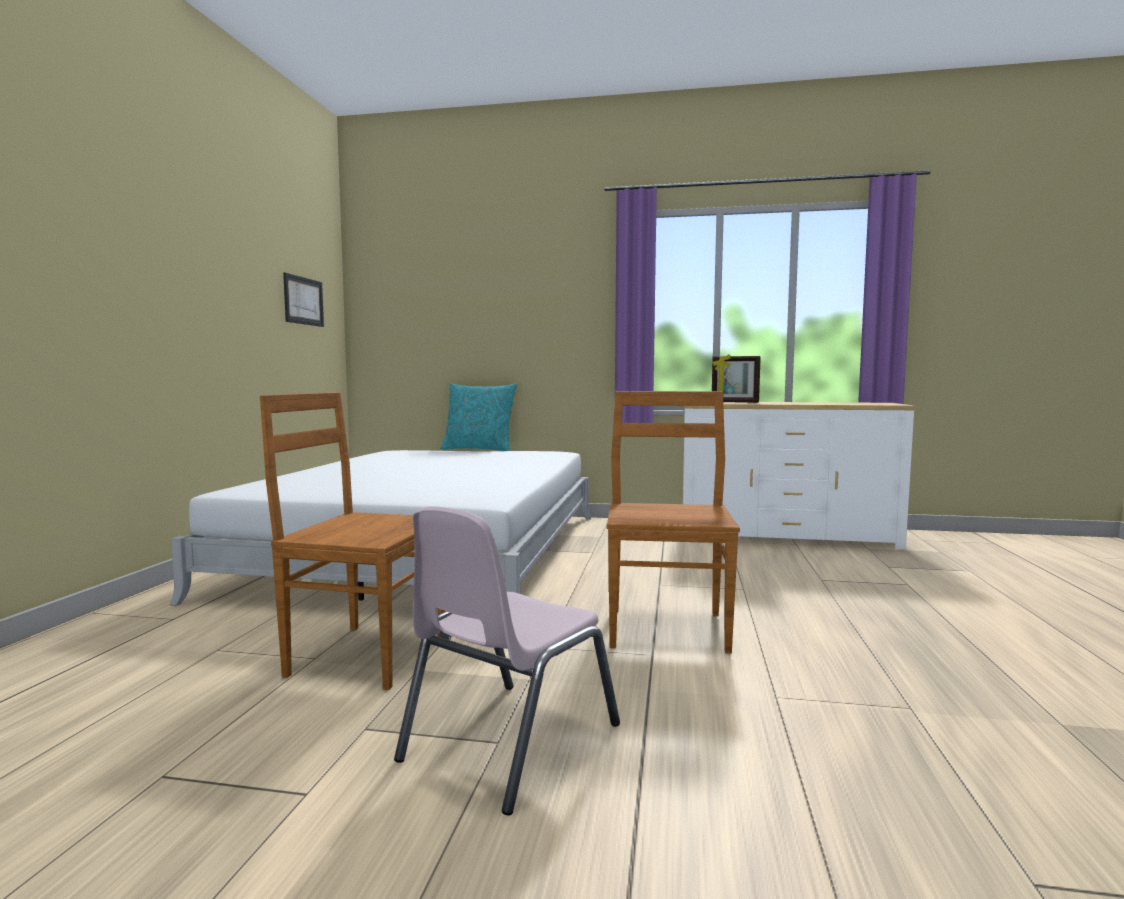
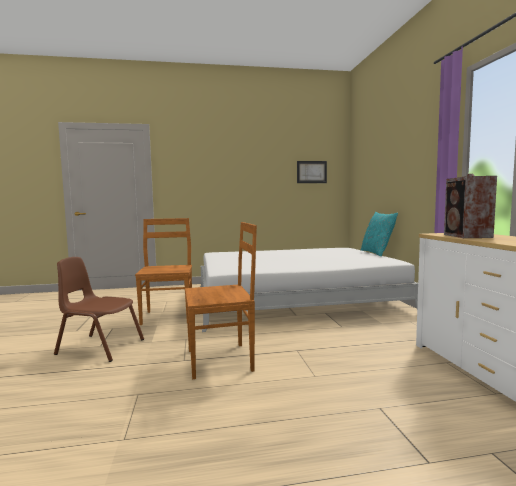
camera: 70 degrees right, 0 degrees up
pink chair [394,506,620,815] -> brown chair [54,257,144,362]
picture frame [712,354,761,403] -> speaker [444,174,497,238]

